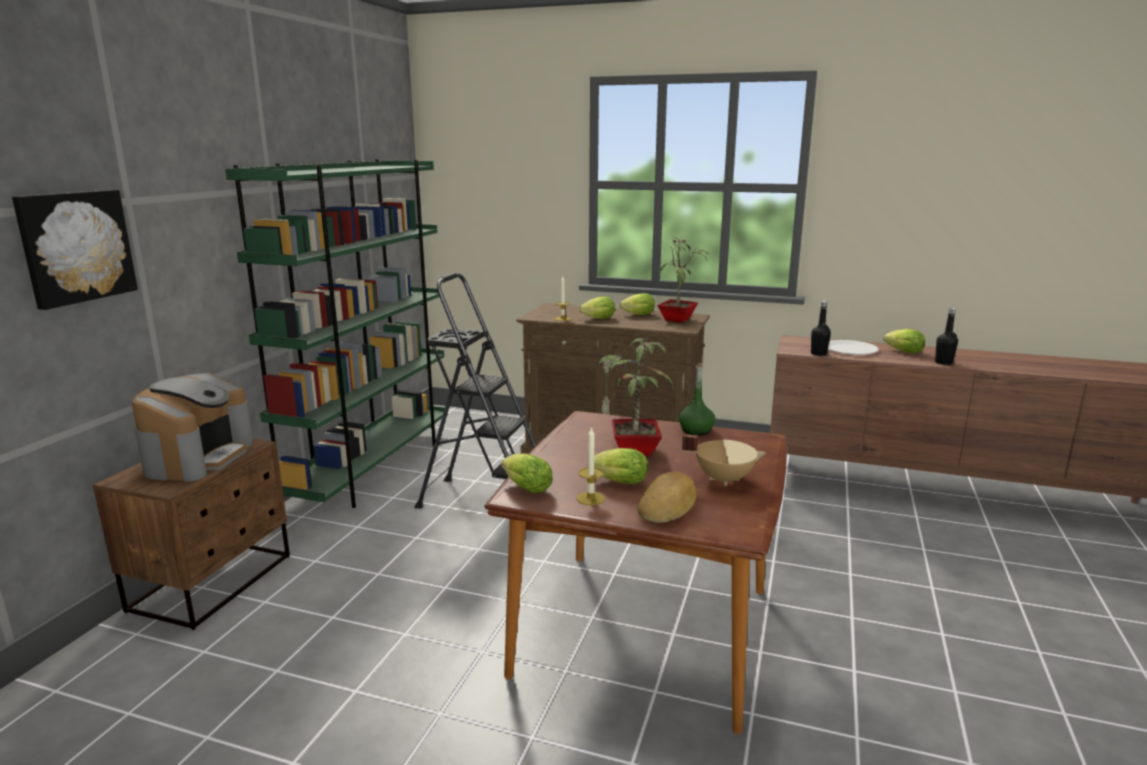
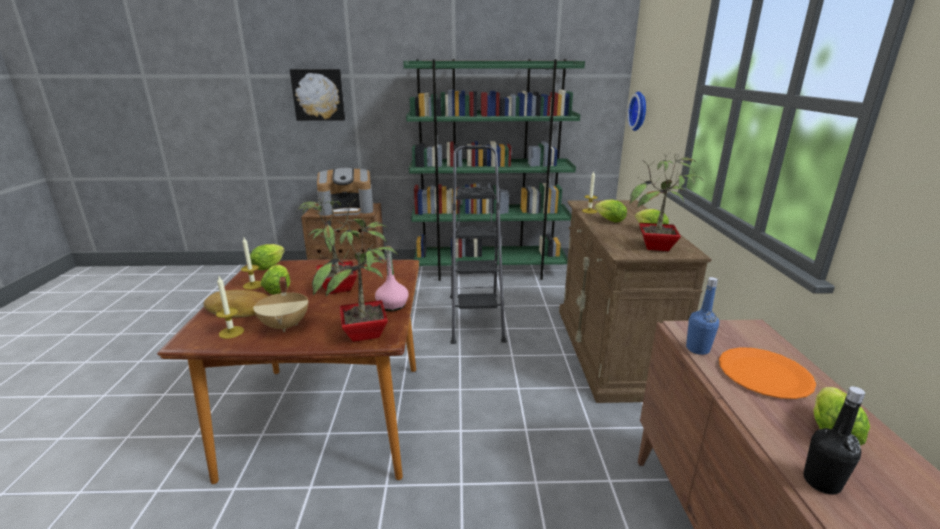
camera: 70 degrees right, 5 degrees up
green bottle [678,363,715,435] -> pink bottle [375,246,408,311]
black bottle [810,301,831,356] -> blue bottle [686,277,719,355]
white plate [828,340,879,355] -> orange plate [719,347,816,399]
none -> candle [216,276,244,339]
none -> potted plant [312,217,398,342]
none -> wall clock [627,92,646,131]

